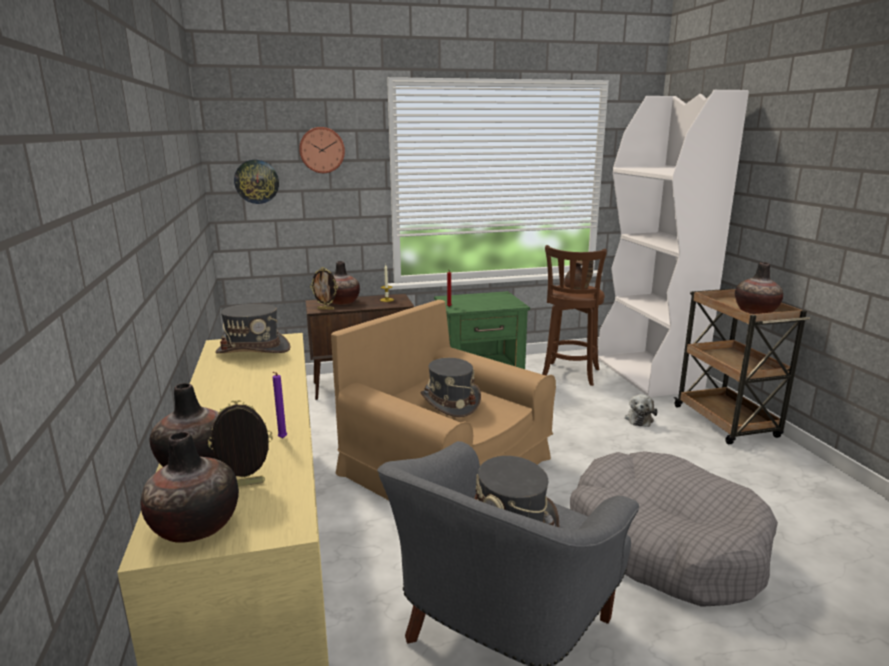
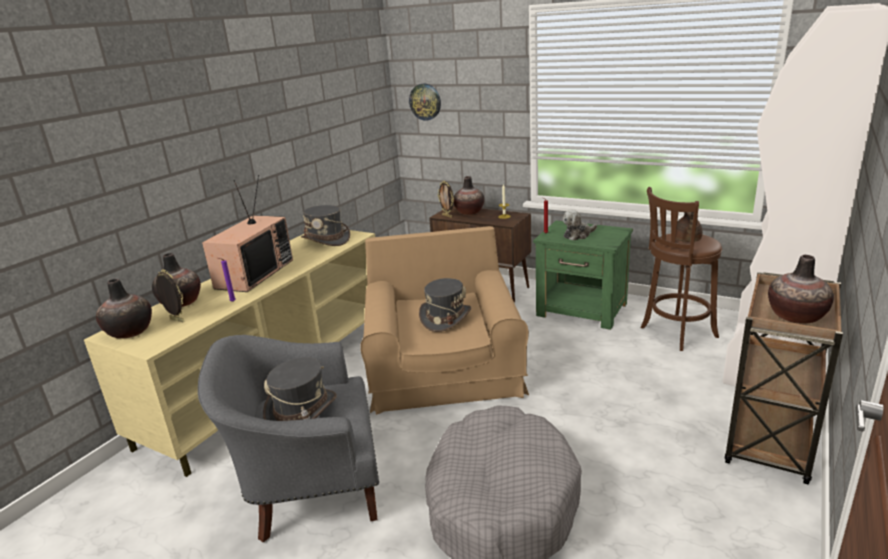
camera: 45 degrees right, 5 degrees up
wall clock [299,127,345,173] -> none
plush toy [625,394,657,427] -> plush toy moved to [563,210,597,241]
none -> television [202,175,293,292]

